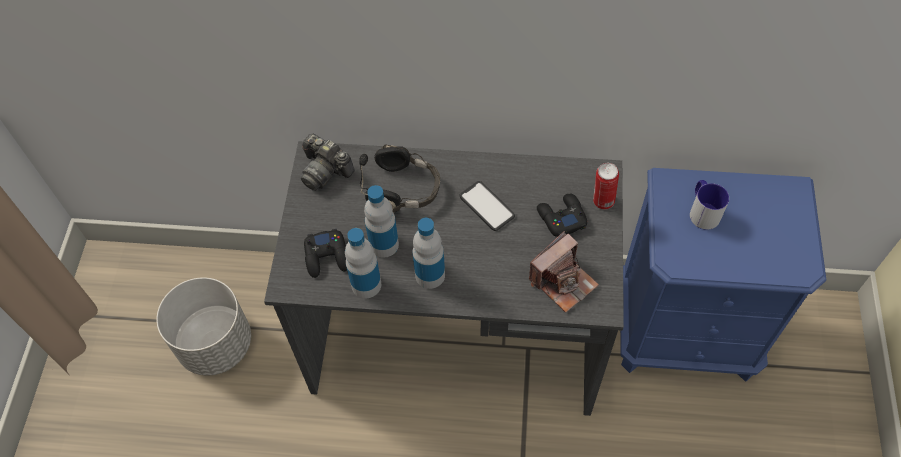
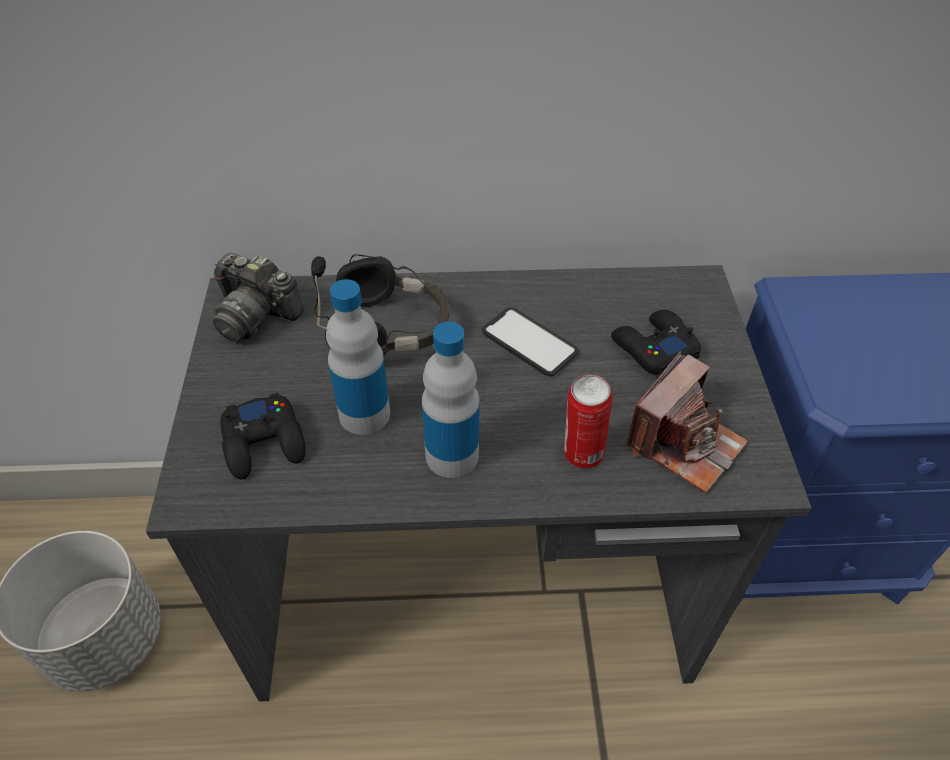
camera: 10 degrees left, 10 degrees down
bottle [345,228,381,299] -> none
can [593,163,619,209] -> can moved to [564,374,612,469]
mug [690,180,729,230] -> none

